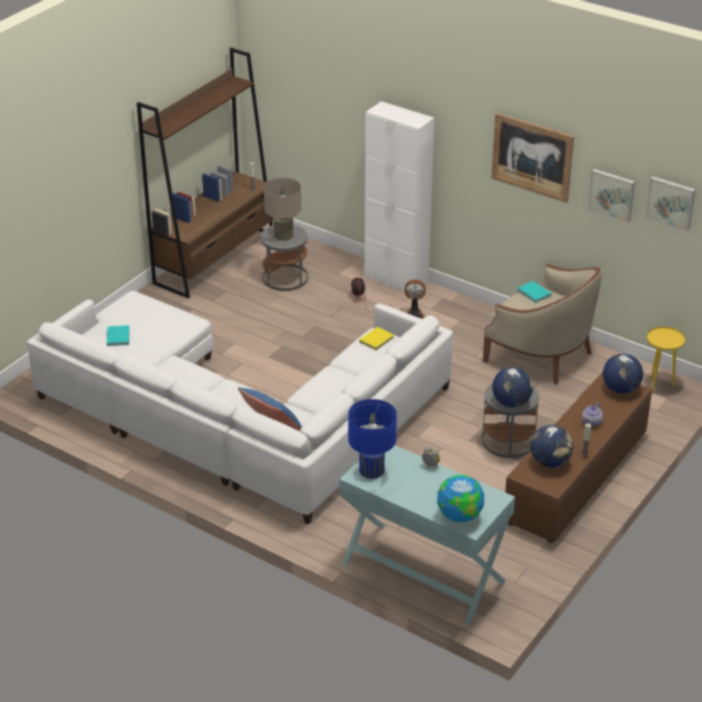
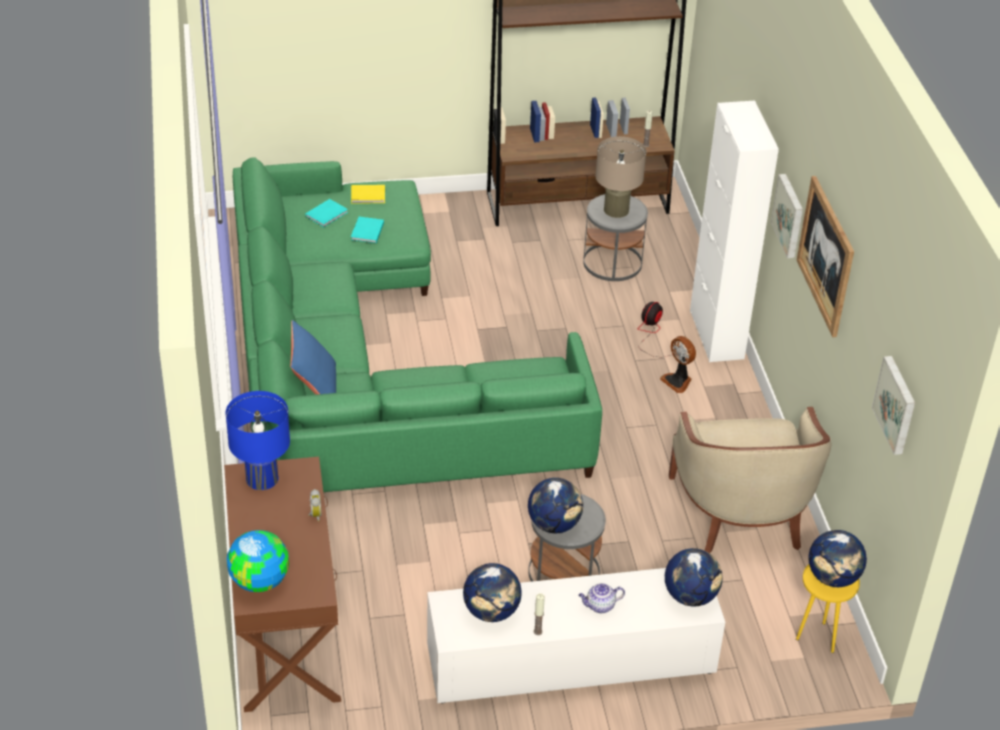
camera: 45 degrees right, 5 degrees up
white sofa [27,291,453,524] -> green sofa [233,158,602,492]
turquoise console table [339,445,515,625] -> brown console table [224,457,341,712]
yellow book [359,327,394,350] -> yellow book moved to [351,185,385,204]
brown tv stand [505,372,652,543] -> white tv stand [427,568,725,703]
turquoise book [517,281,551,303] -> turquoise book moved to [351,217,384,244]
picture [588,169,635,223] -> picture moved to [771,174,803,258]
none -> globe [808,530,867,587]

